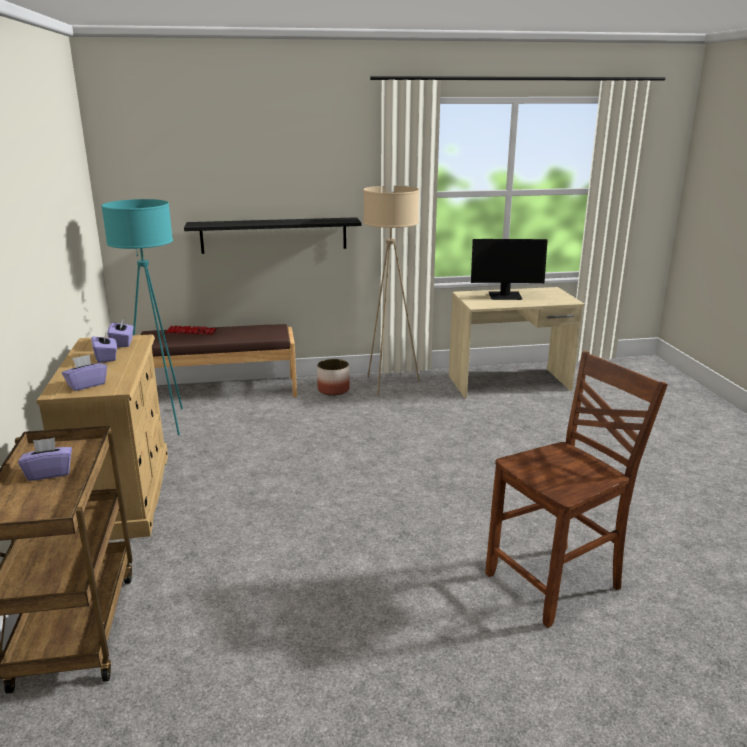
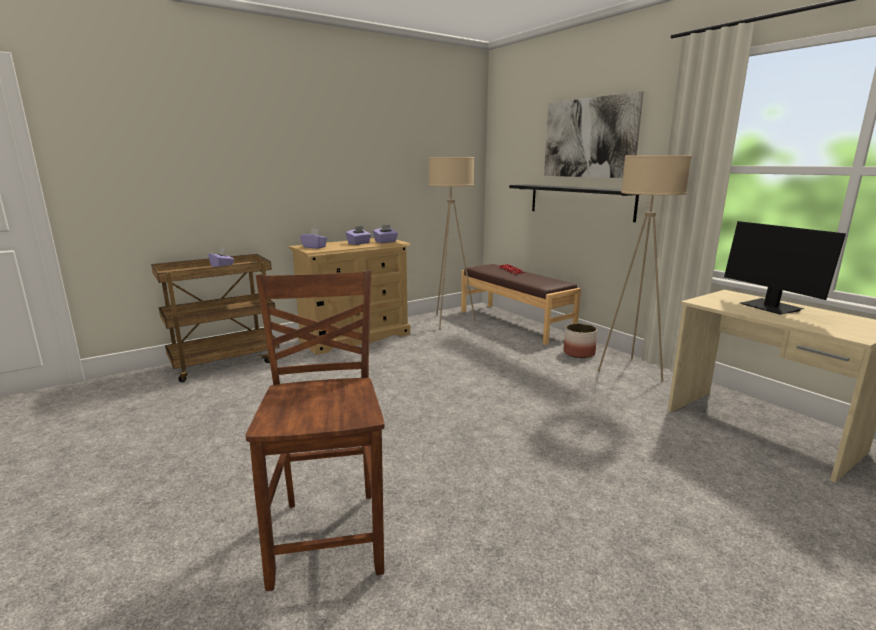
camera: 65 degrees right, 5 degrees down
turquoise floor lamp [101,199,183,435] -> beige floor lamp [428,157,476,330]
brown chair [485,351,668,628] -> brown chair turned 135 degrees counterclockwise [245,270,385,591]
none -> picture [544,91,644,178]

